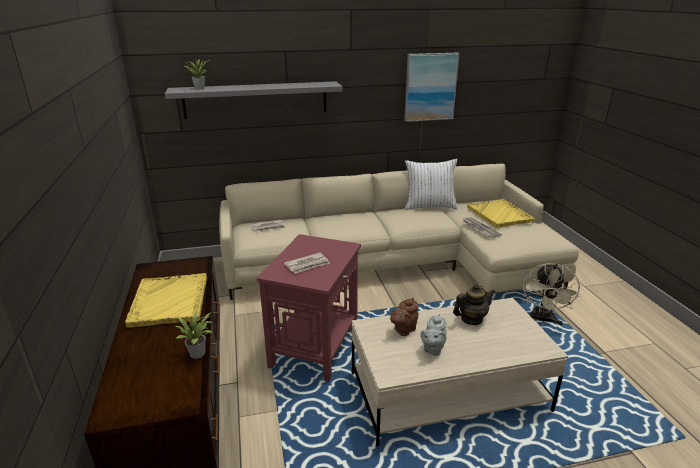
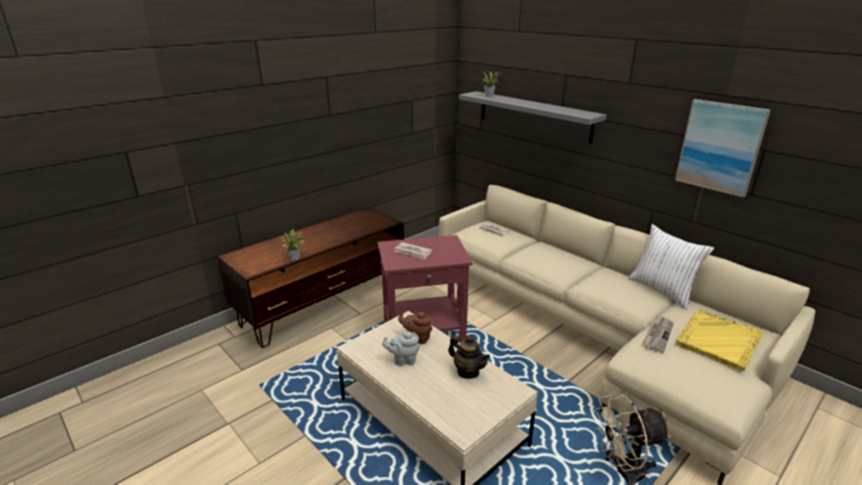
camera: 60 degrees right, 0 degrees up
yellow tray [125,273,207,328] -> none

